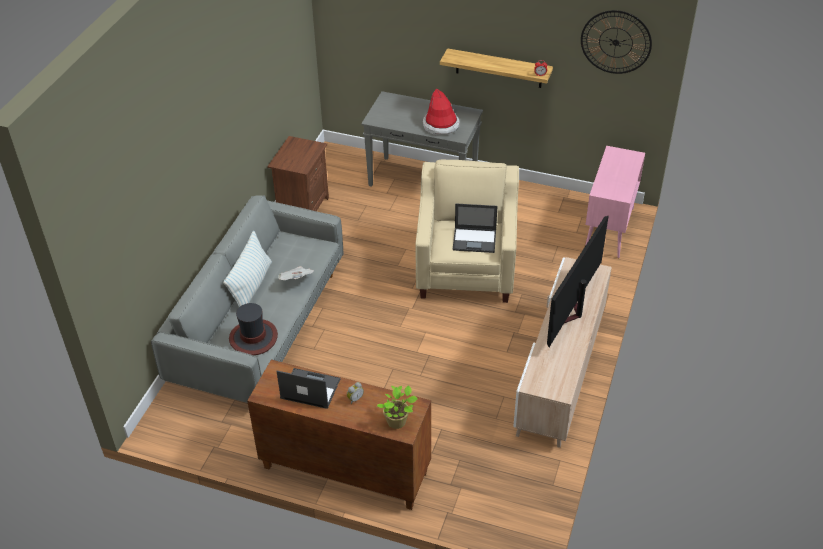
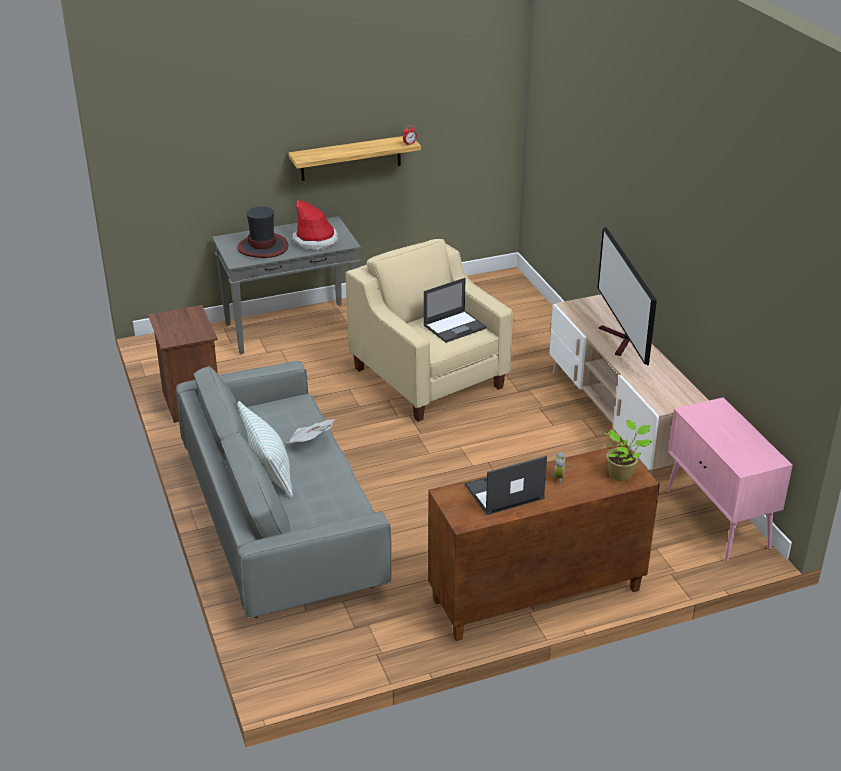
camera: 40 degrees left, 10 degrees down
hat [229,303,278,355] -> hat moved to [237,207,288,258]
wall clock [581,10,652,74] -> none
pink cabinet [585,146,645,258] -> pink cabinet moved to [666,397,793,561]

